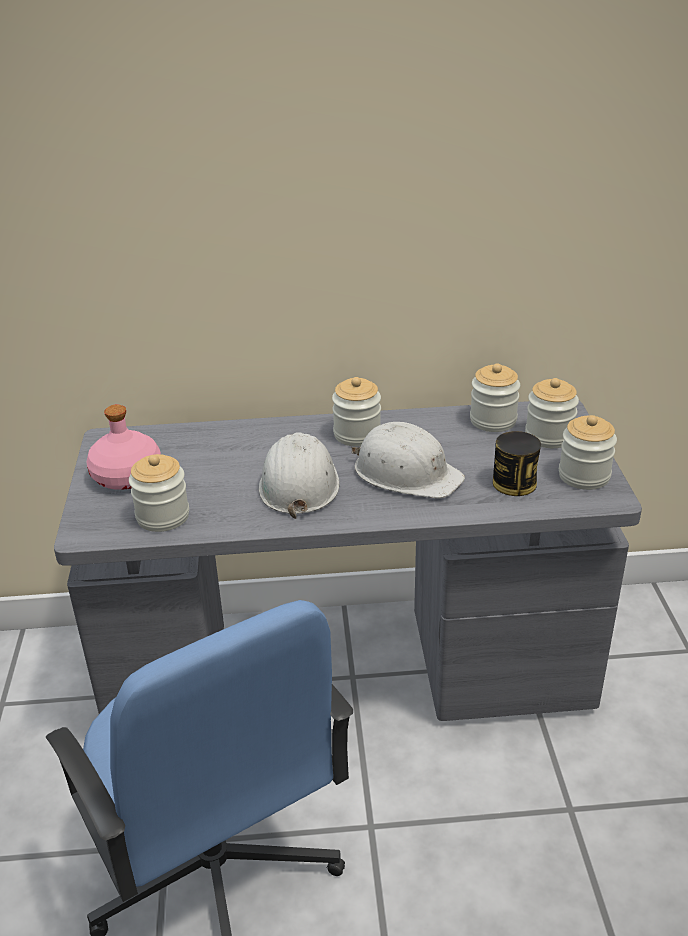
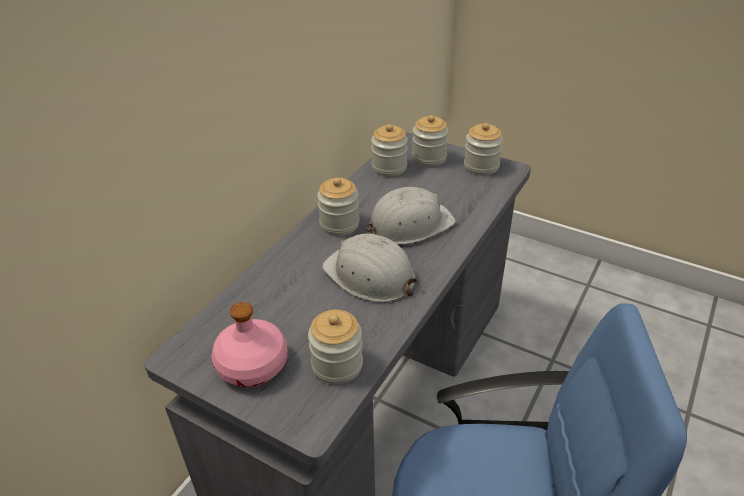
camera: 55 degrees left, 5 degrees up
can [493,431,541,496] -> none

